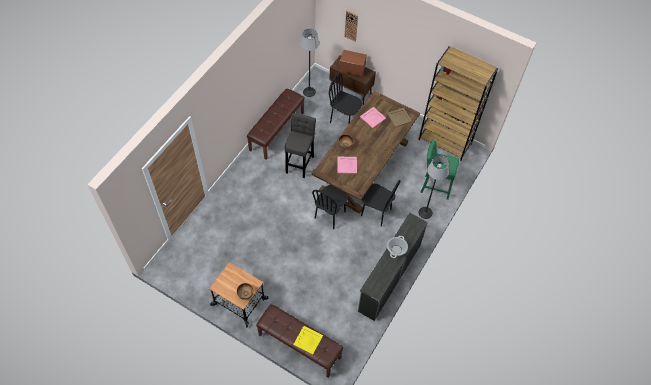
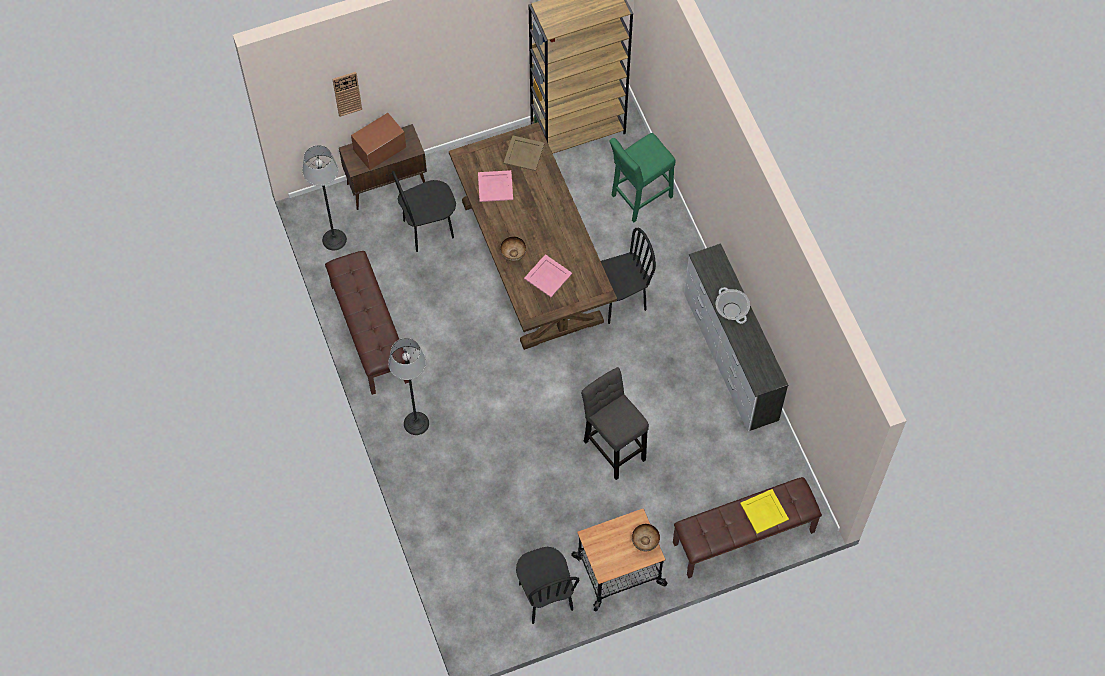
camera: 50 degrees left, 5 degrees up
grey stool [285,113,316,178] -> grey stool moved to [581,367,649,480]
black chair [312,185,348,229] -> black chair moved to [516,547,579,624]
floor lamp [419,155,449,219] -> floor lamp moved to [388,338,429,435]

